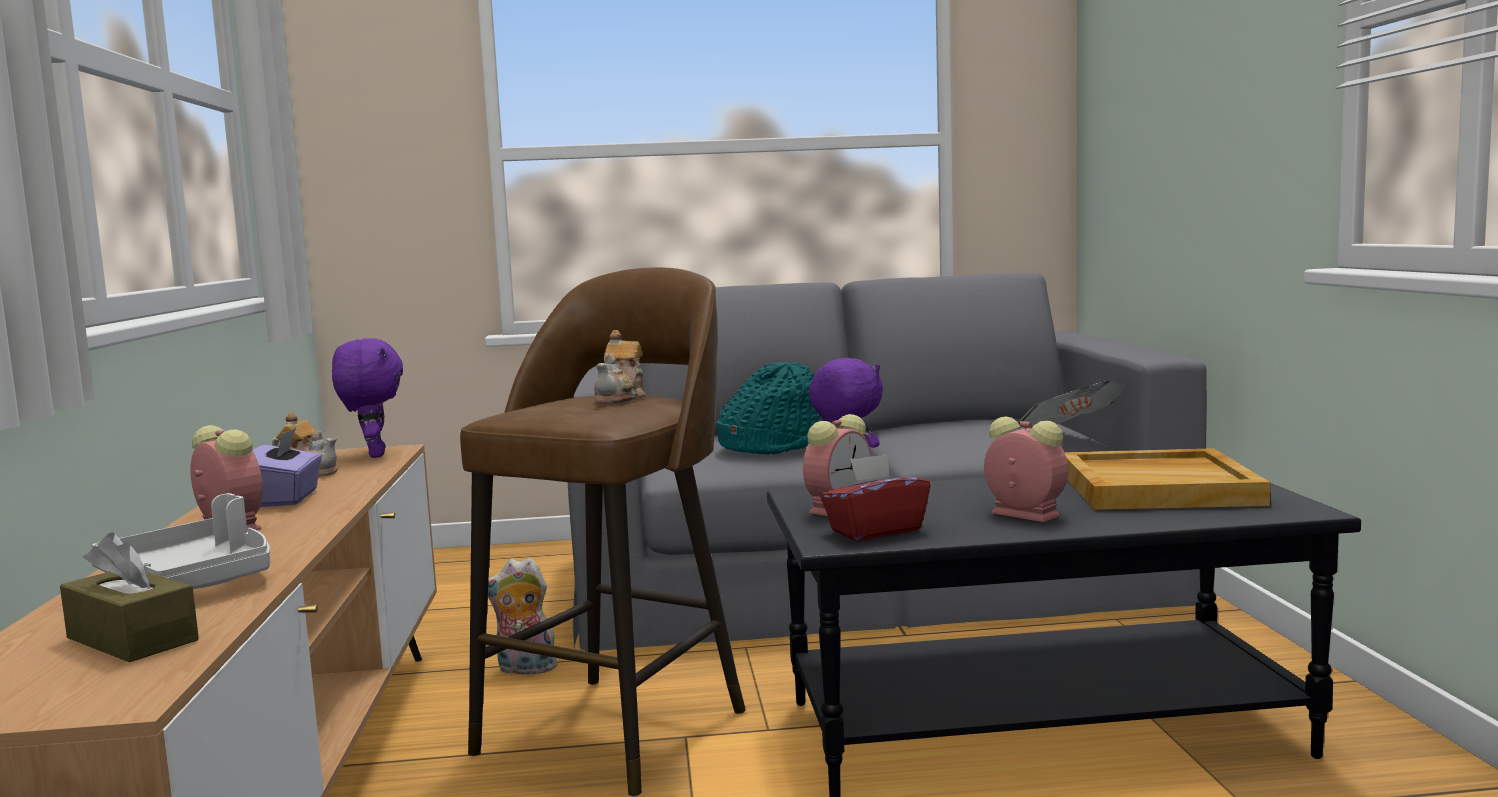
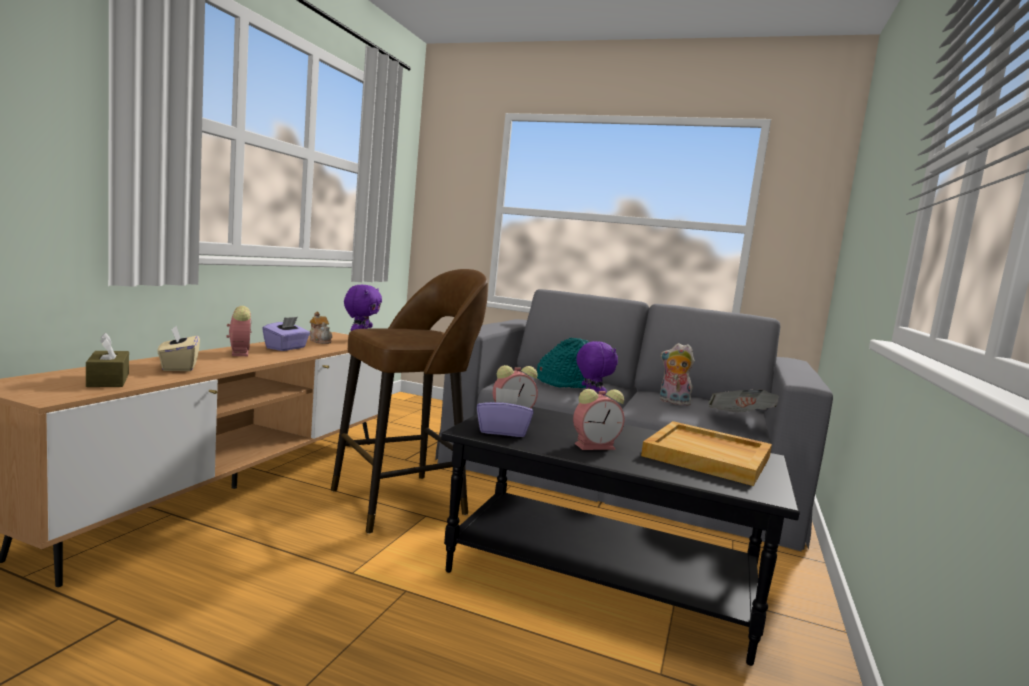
camera: 25 degrees right, 0 degrees up
grey tray [89,493,271,589] -> beige tissue box [158,326,200,371]
plush toy [488,558,563,677] -> plush toy moved to [660,343,695,406]
teapot [594,330,646,403] -> none
red tissue box [821,454,931,541] -> purple tissue box [477,387,533,437]
alarm clock [984,416,1069,522] -> alarm clock turned 90 degrees clockwise [573,389,625,450]

